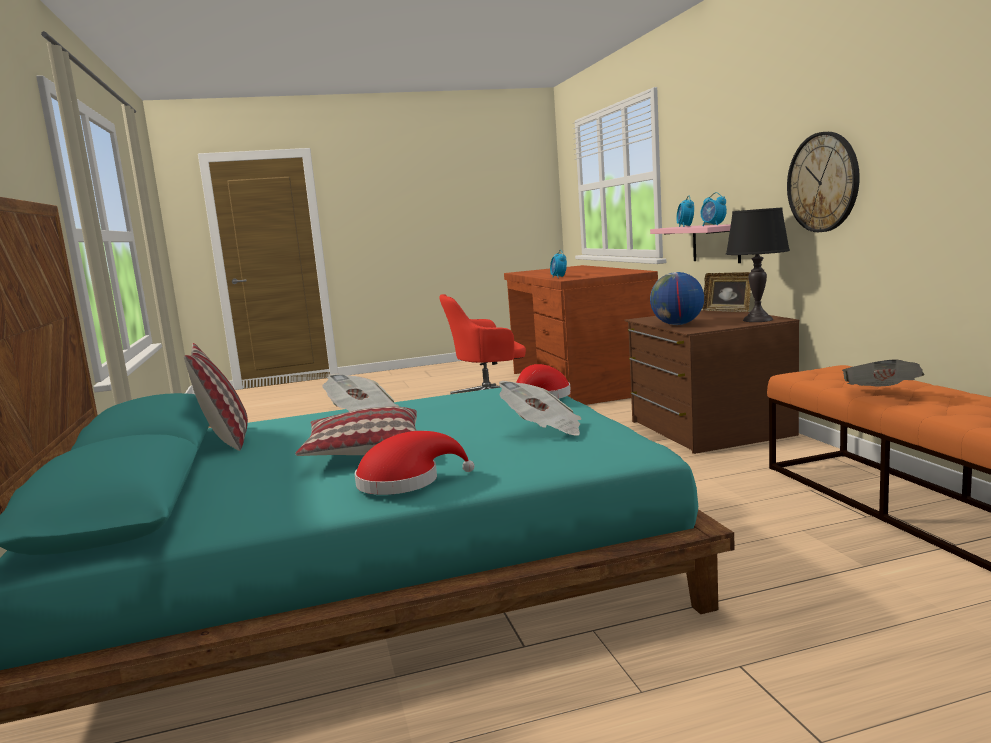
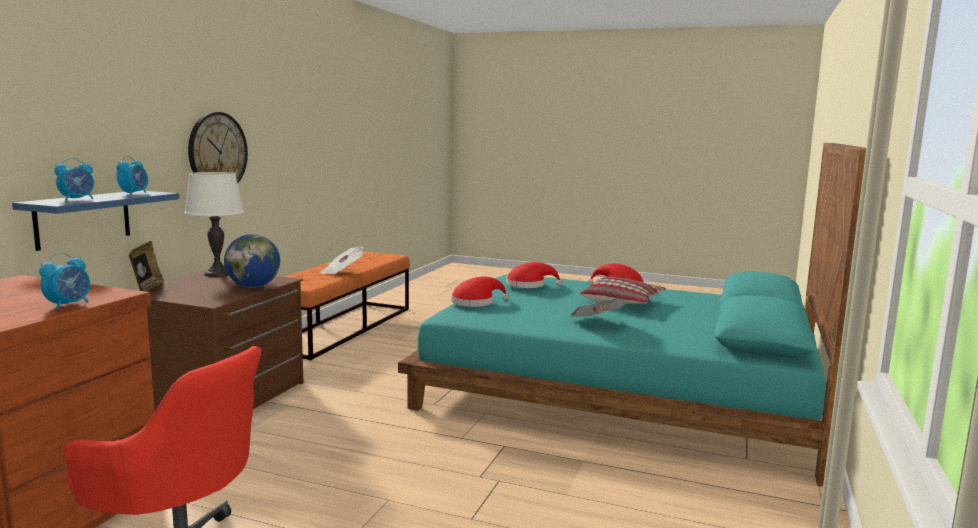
camera: 145 degrees left, 0 degrees up
pillow [184,343,248,451] -> none
newspaper [499,381,581,436] -> red hat [506,262,562,288]
pink shelf [650,224,741,263] -> blue shelf [12,191,179,251]
black table lamp [726,208,790,322] -> white table lamp [184,172,244,277]

